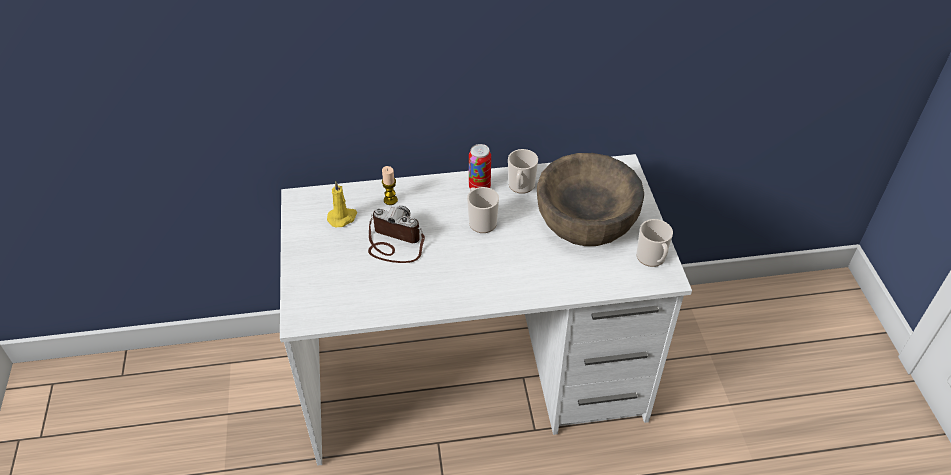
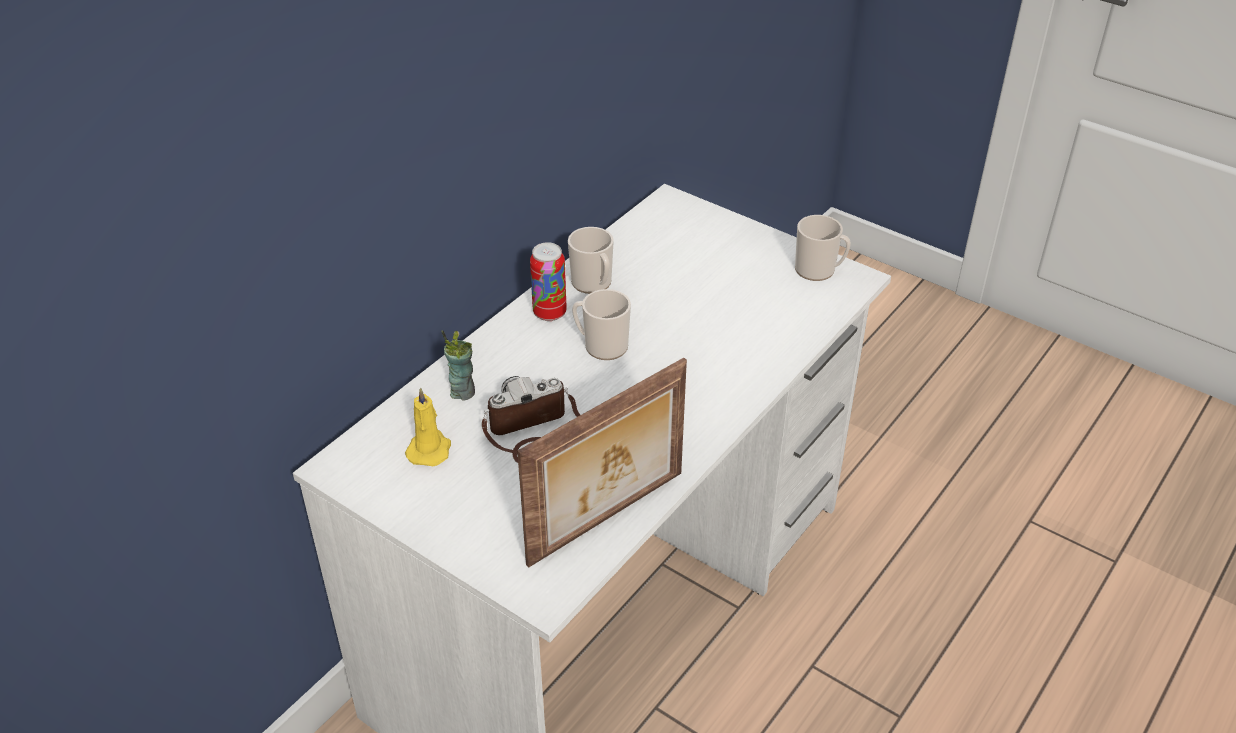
camera: 45 degrees left, 5 degrees down
candle [382,166,398,205] -> cup [441,330,475,401]
brown bowl [537,153,644,246] -> none
none -> picture frame [517,358,687,568]

